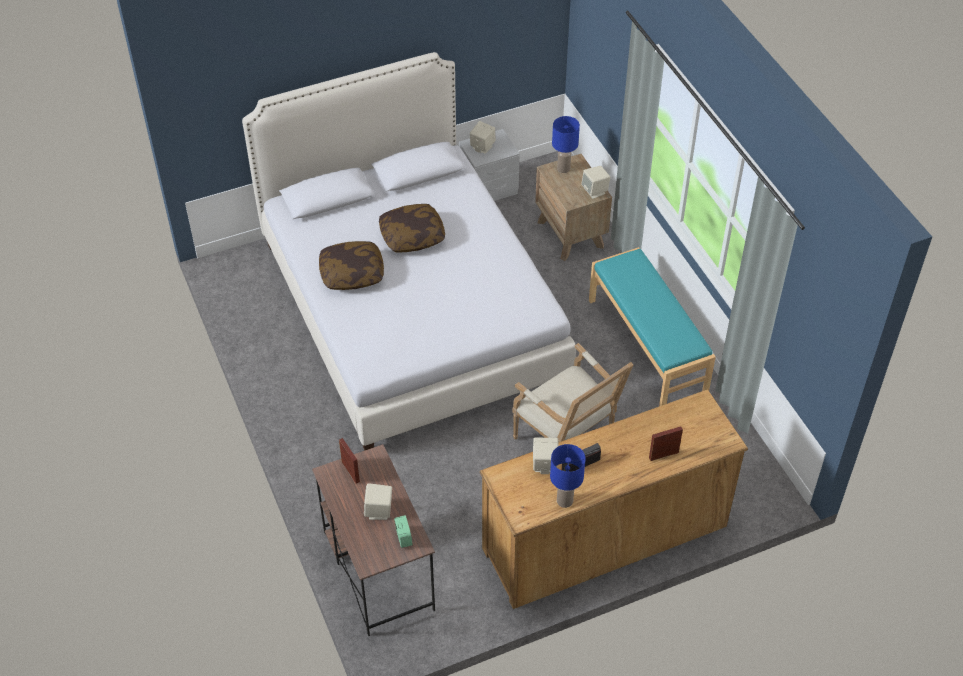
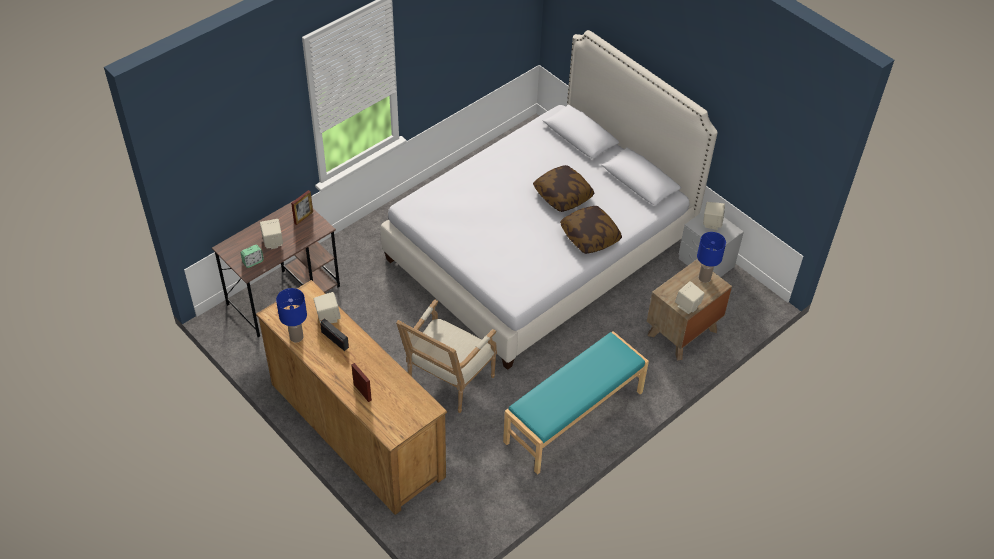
camera: 70 degrees right, 0 degrees up
pillow [319,241,384,290] -> pillow moved to [560,206,622,254]

